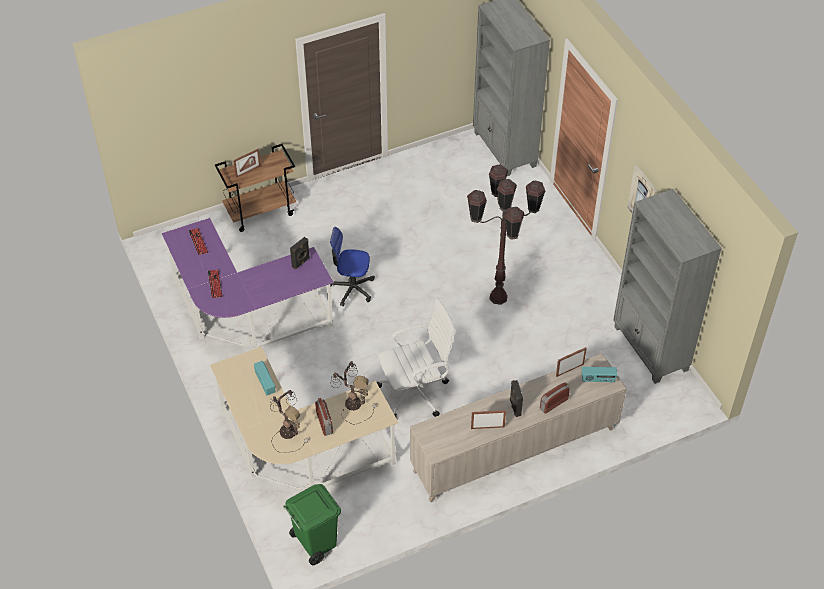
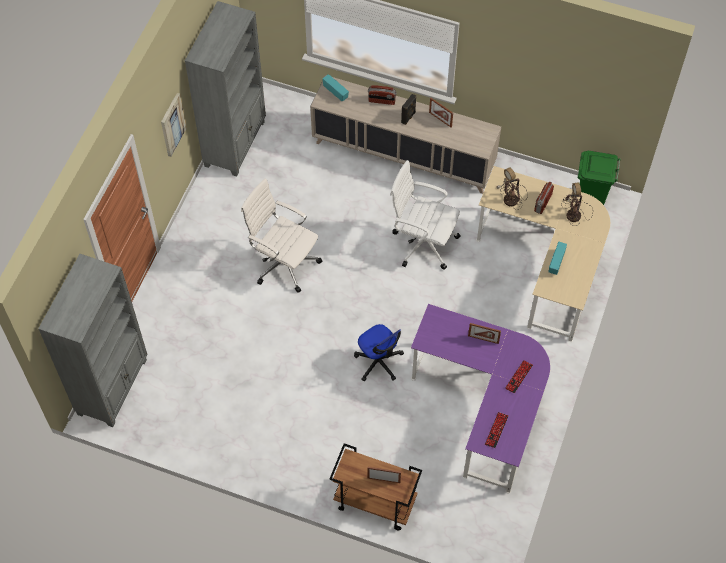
camera: 135 degrees left, 10 degrees up
black speaker [290,237,310,269] -> none
brown floor lamp [467,164,546,305] -> white office chair [241,179,323,293]
picture frame [556,347,587,377] -> picture frame moved to [468,323,501,344]

